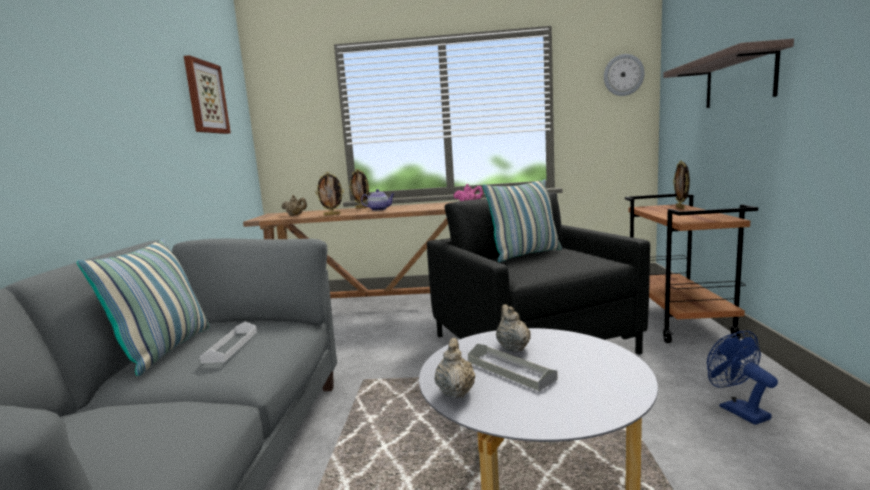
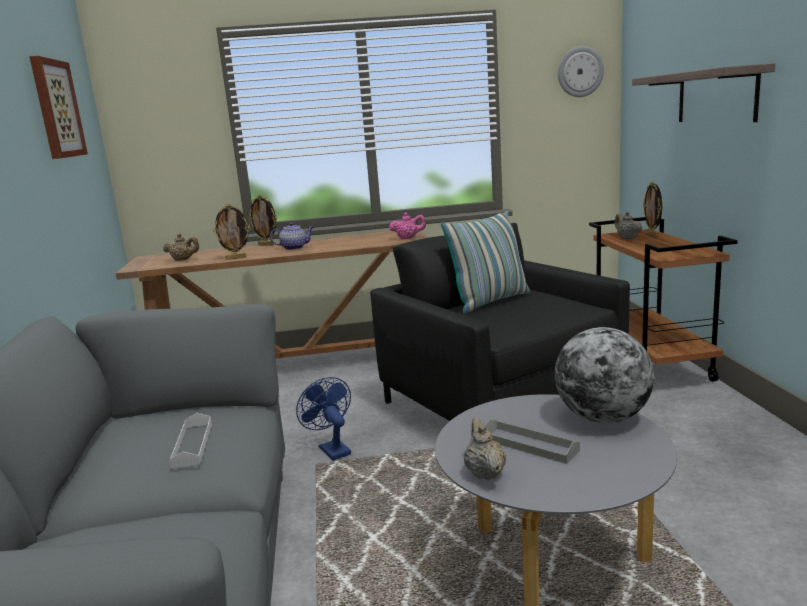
camera: 10 degrees left, 5 degrees up
pillow [77,239,210,376] -> none
beige teapot [496,304,531,352] -> beige teapot moved to [615,212,642,240]
blue fan [707,330,778,425] -> blue fan moved to [296,377,351,461]
none -> globe [555,327,654,424]

